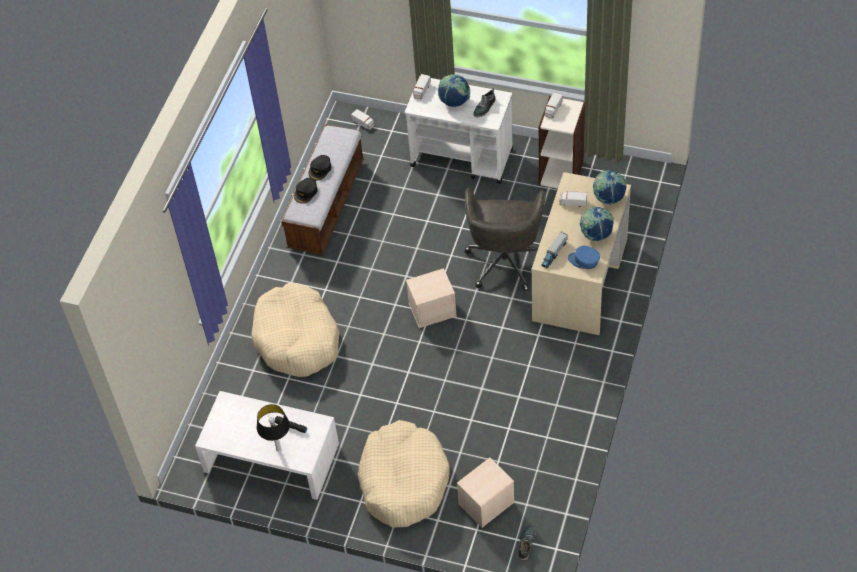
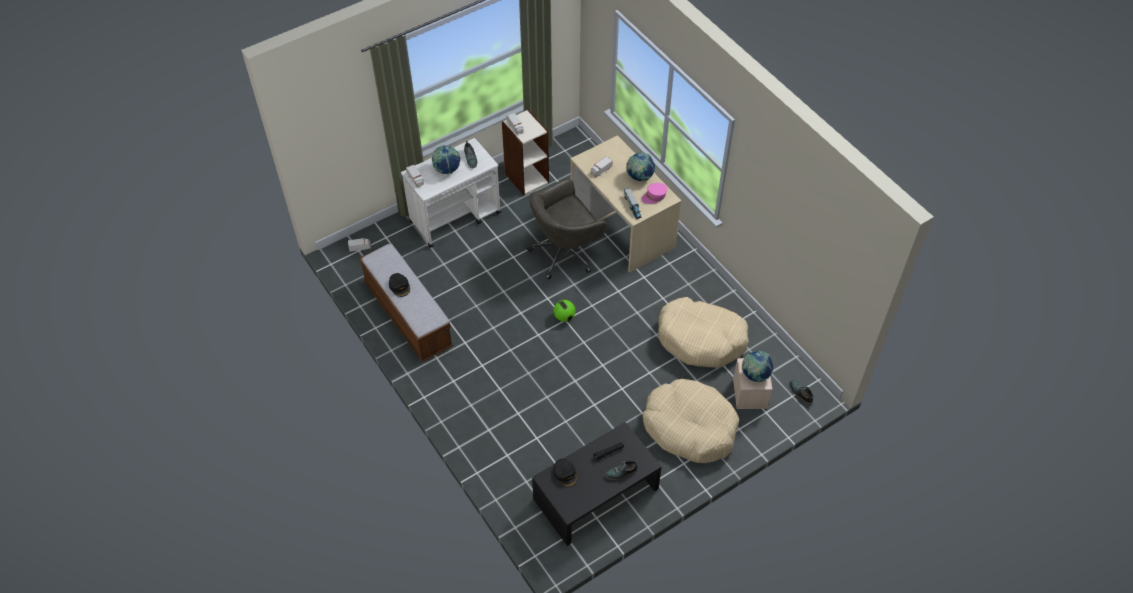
camera: 55 degrees left, 0 degrees up
white coffee table [195,391,339,500] -> black coffee table [532,422,662,546]
beige dog bed [251,283,340,377] -> beige dog bed moved to [658,297,749,368]
table lamp [257,404,290,451] -> shoe [605,461,638,480]
black cap [294,178,317,204] -> black cap moved to [554,459,578,487]
beige storage box [406,268,457,328] -> football [553,300,575,322]
grey office chair [465,188,546,291] -> grey office chair turned 105 degrees clockwise [527,178,606,279]
blue cap [568,246,600,269] -> pink cap [641,183,667,204]
globe [593,170,627,205] -> globe moved to [742,351,773,382]

